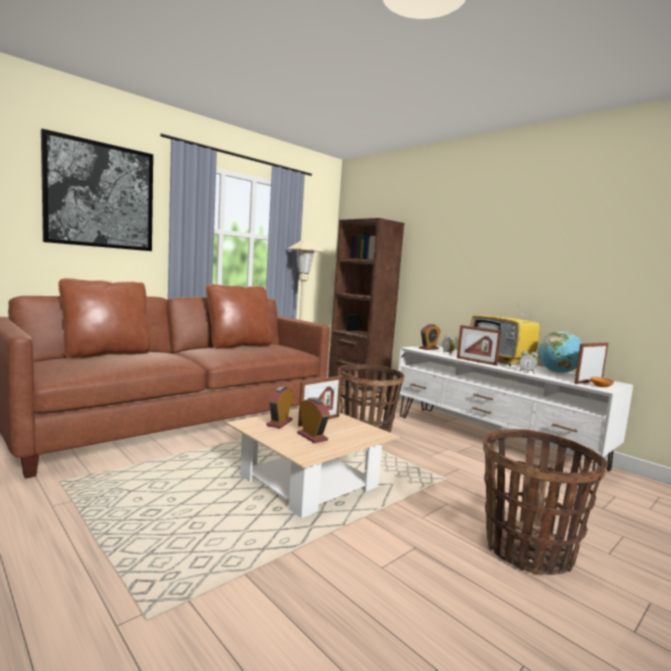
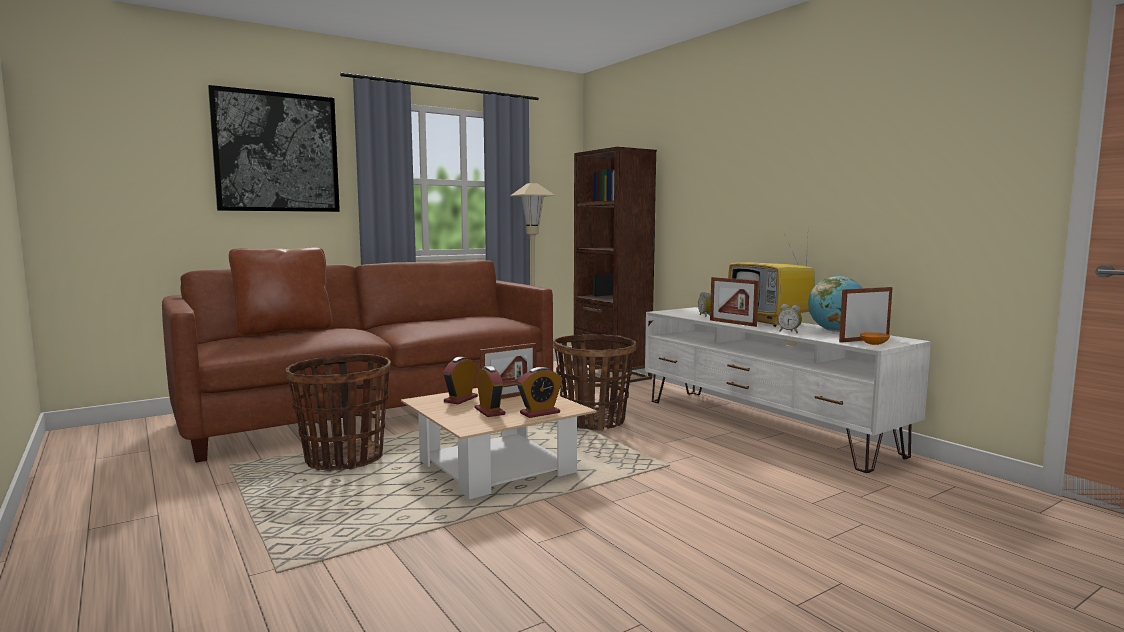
camera: 10 degrees right, 0 degrees up
brown pillow [206,284,272,349] -> none
alarm clock [419,324,441,350] -> alarm clock moved to [517,367,562,418]
basket [483,429,607,575] -> basket moved to [286,354,391,471]

